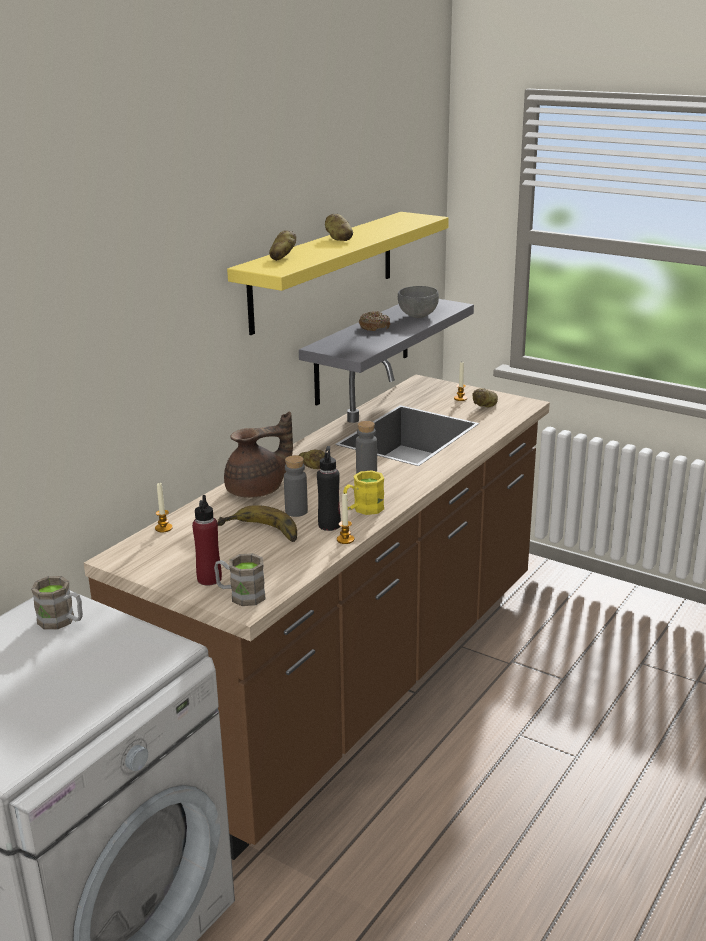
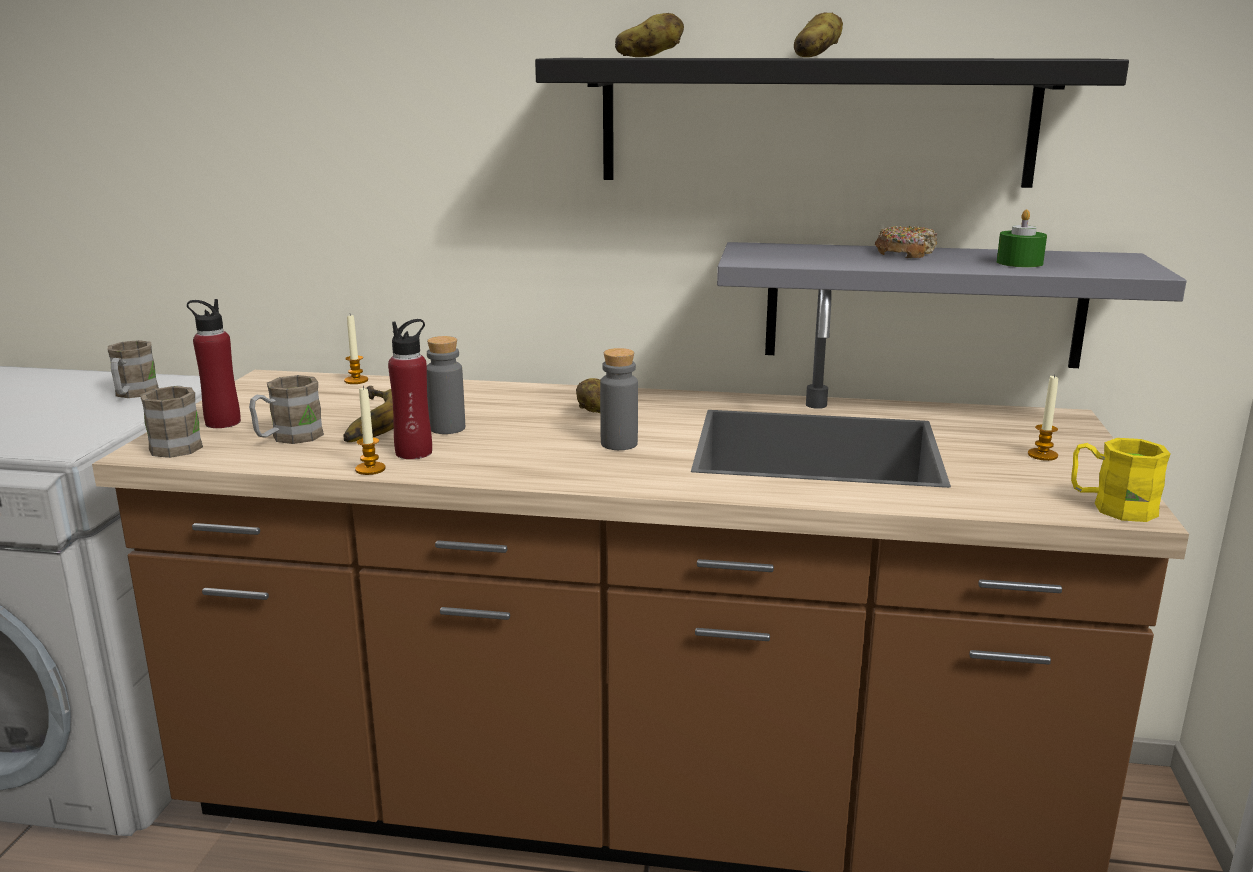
camera: 65 degrees right, 5 degrees down
brown teapot [224,412,293,498] -> none
yellow shelf [227,212,449,335] -> black shelf [535,58,1129,188]
black bottle [317,446,341,531] -> red bottle [388,319,432,459]
yellow mug [343,470,384,515] -> yellow mug moved to [1071,438,1170,522]
grey bowl [398,286,439,318] -> green candle [997,209,1047,267]
potato [473,388,498,407] -> none
none -> brown mug [249,375,324,444]

